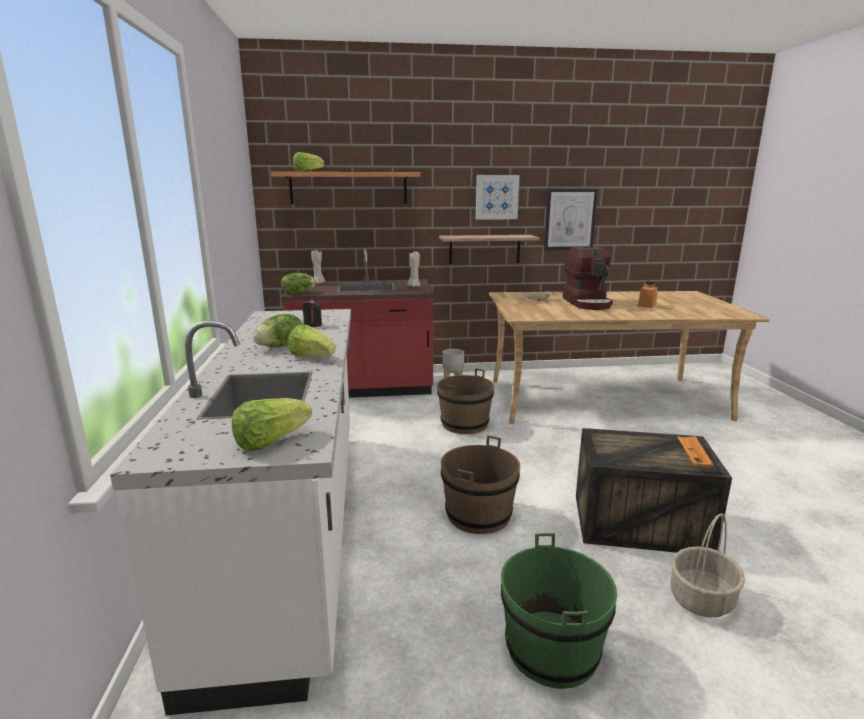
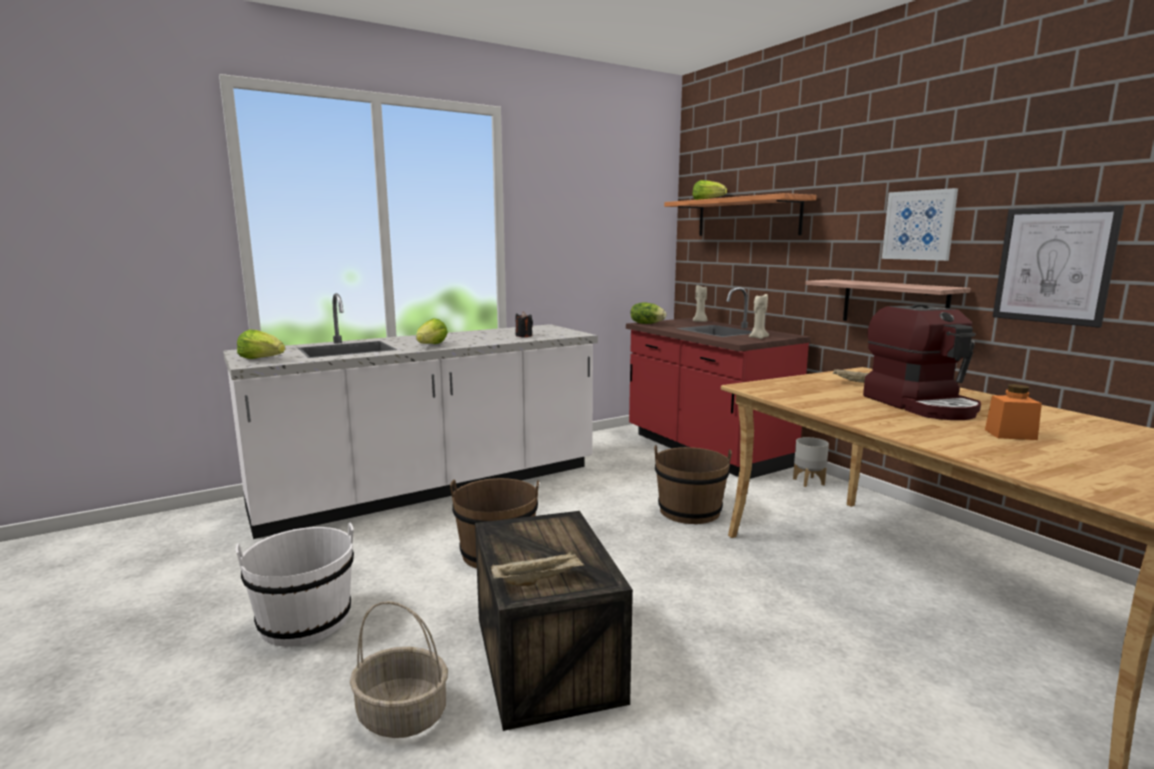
camera: 65 degrees right, 5 degrees down
lettuce [253,314,303,347] -> none
green bucket [501,533,617,689] -> white bucket [235,522,354,646]
coffee machine [562,246,613,310] -> coffee machine turned 75 degrees counterclockwise [863,304,981,420]
orange tray [677,436,713,466] -> beige tray [491,550,584,586]

